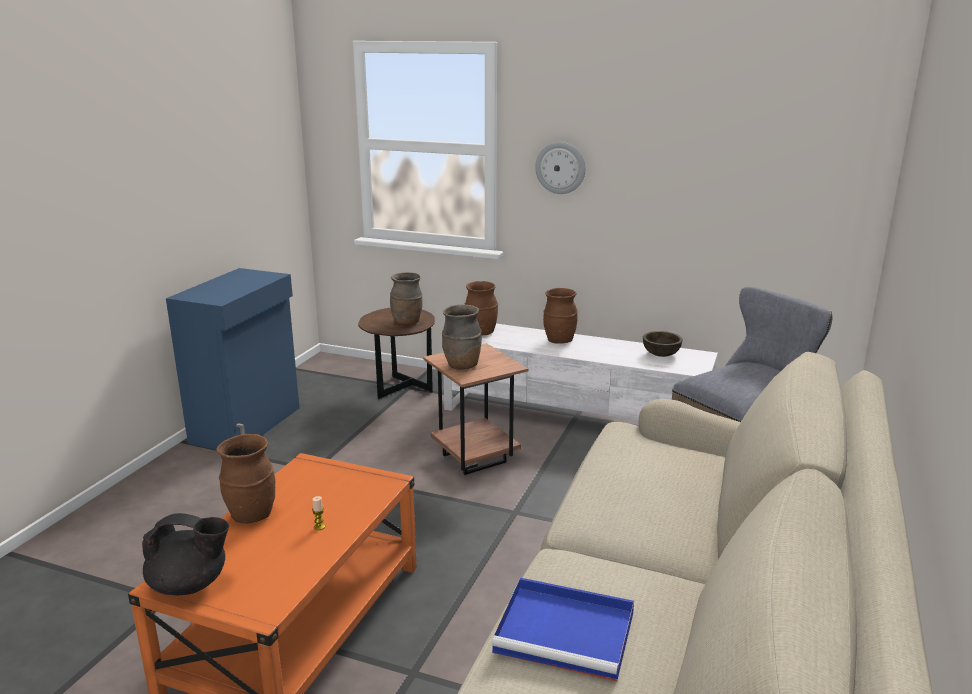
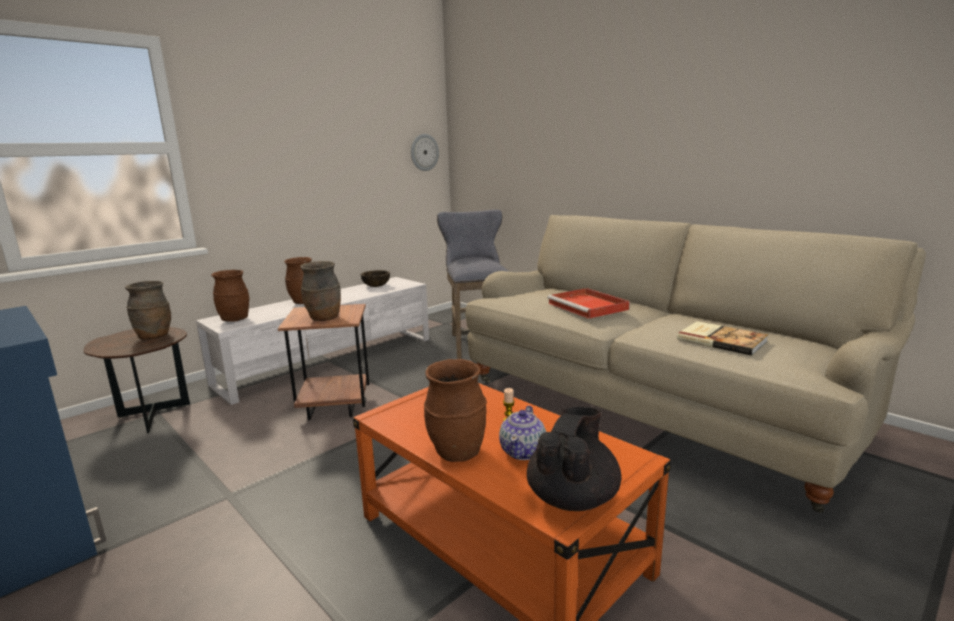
camera: 65 degrees left, 5 degrees down
blue tray [492,578,634,682] -> book [677,321,768,356]
wall clock [535,142,585,194] -> wall clock moved to [411,134,439,171]
none -> teapot [499,405,546,460]
none -> red tray [547,288,630,319]

